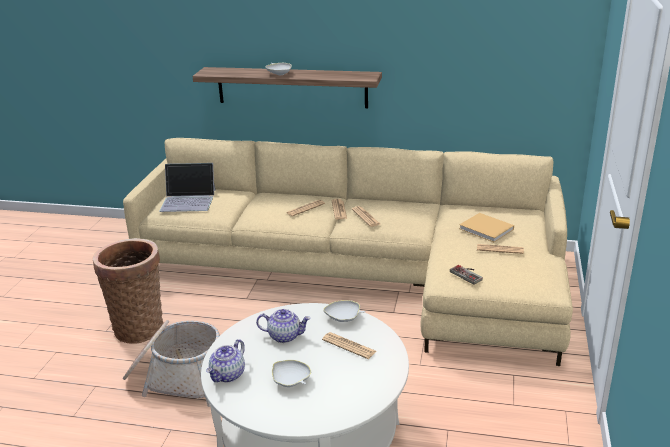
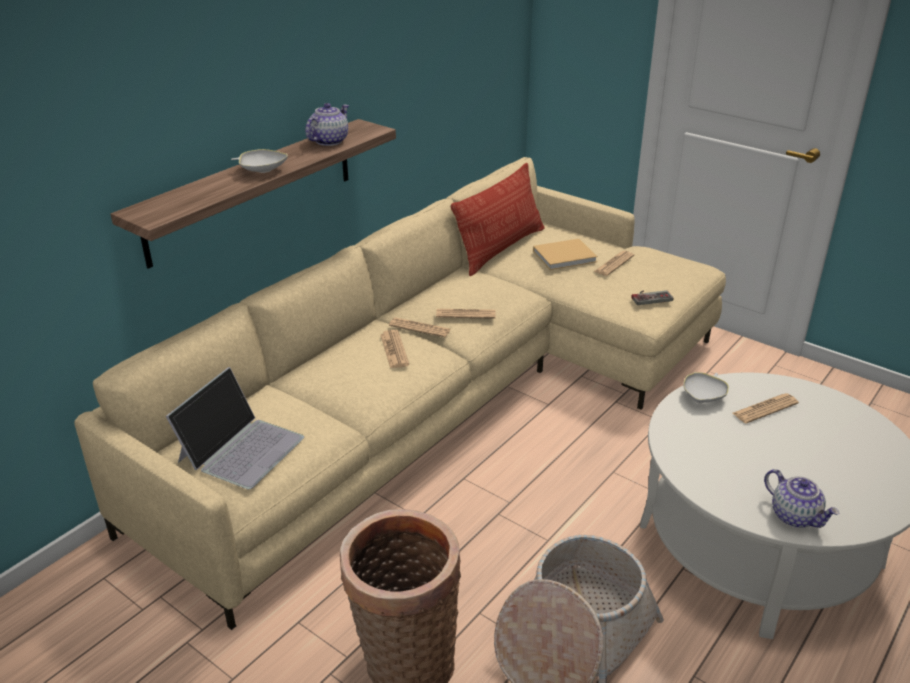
camera: 65 degrees left, 5 degrees up
teapot [256,309,311,343] -> teapot moved to [305,103,349,146]
white bowl [272,360,311,387] -> none
none -> pillow [451,163,545,276]

